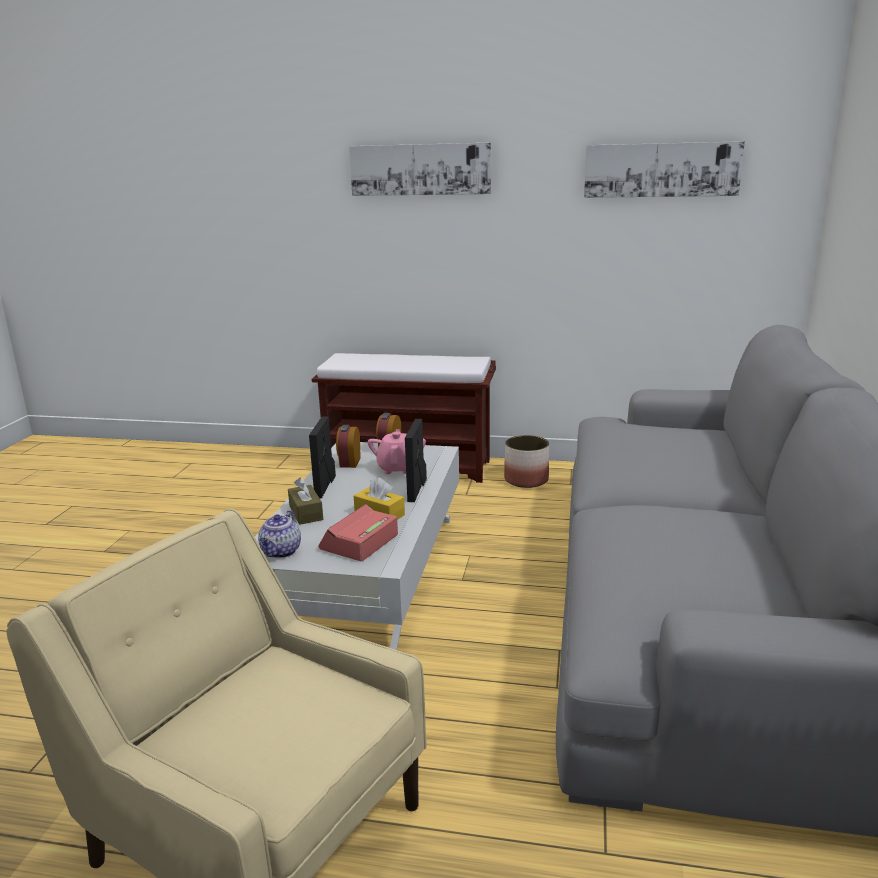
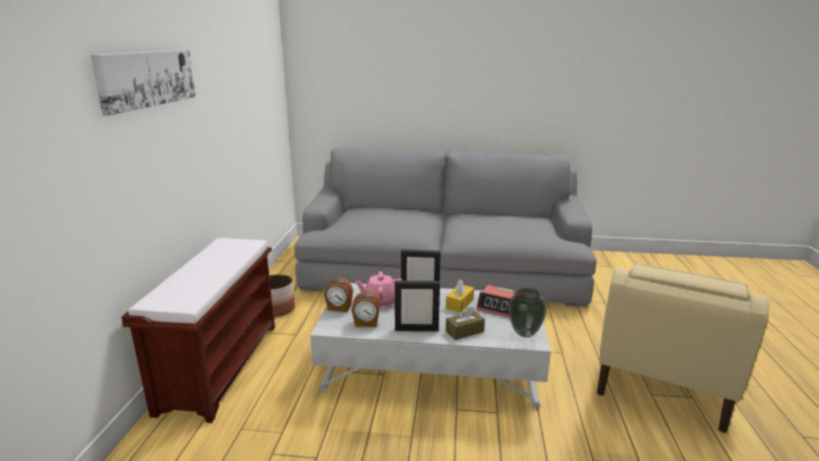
camera: 95 degrees left, 0 degrees up
teapot [258,510,301,558] -> vase [508,288,547,337]
picture [584,141,745,198] -> none

